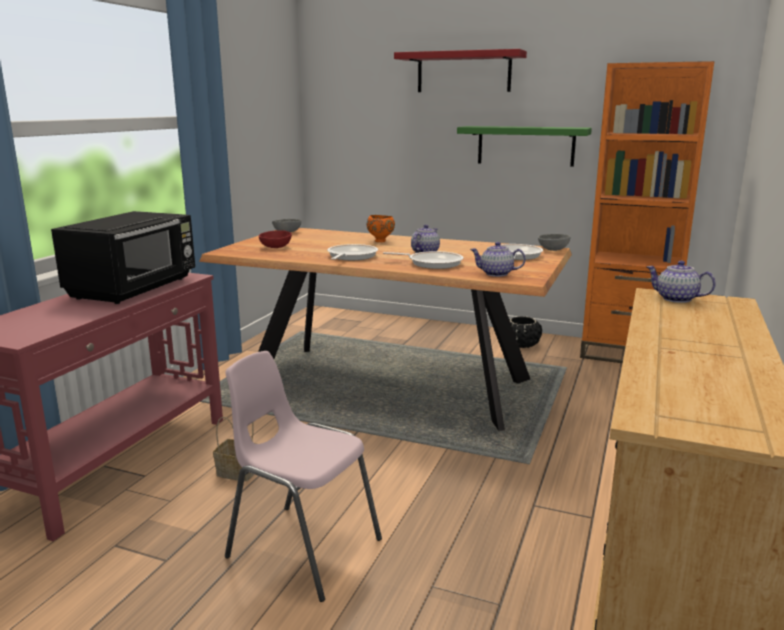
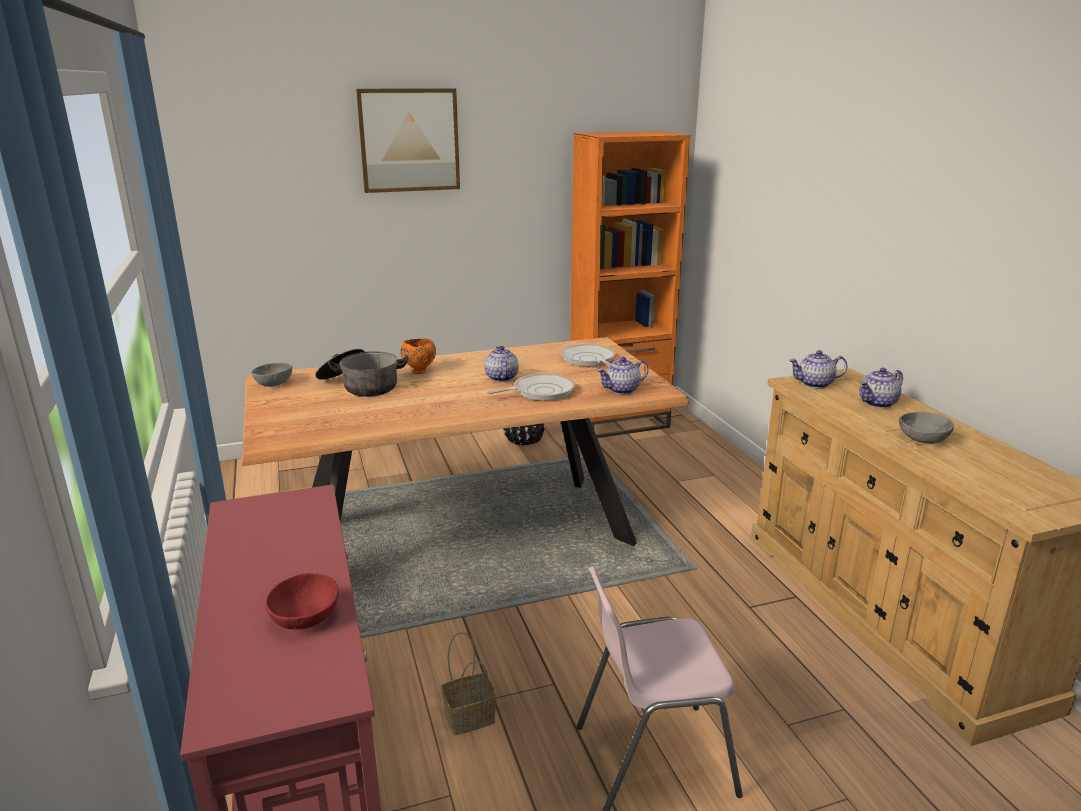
camera: 40 degrees left, 5 degrees up
black microwave [51,211,195,304] -> none
red bowl [259,230,292,248] -> red bowl moved to [265,573,339,630]
frying pan [327,244,378,260] -> none
red shelf [394,49,527,92] -> picture [356,88,460,193]
green shelf [457,126,592,167] -> none
grey bowl [538,234,570,251] -> grey bowl moved to [899,412,954,444]
none -> cooking pot [316,349,408,397]
none -> teapot [860,368,903,408]

